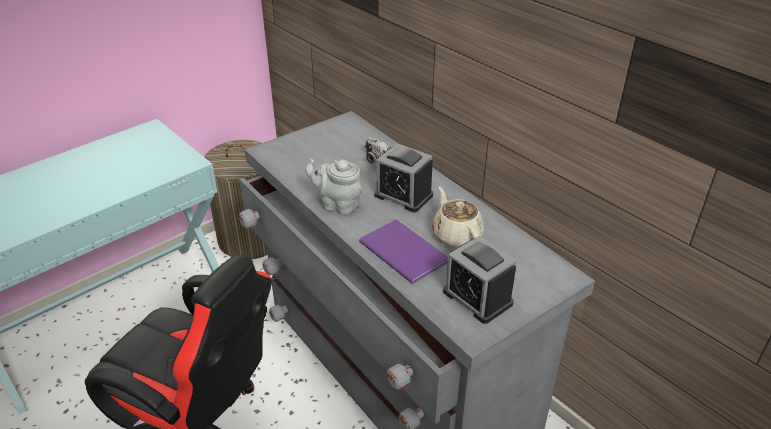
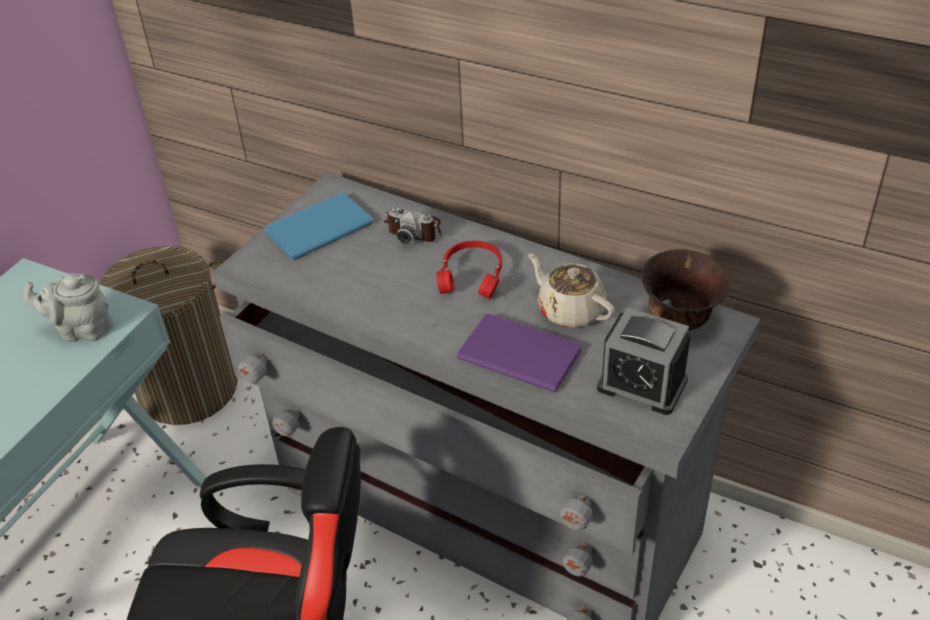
camera: 20 degrees left, 5 degrees up
grey teapot [305,159,362,215] -> grey teapot moved to [23,273,110,342]
alarm clock [374,143,433,212] -> red headphones [436,241,502,299]
none -> blue book [265,192,374,261]
none -> brown bowl [641,249,730,331]

